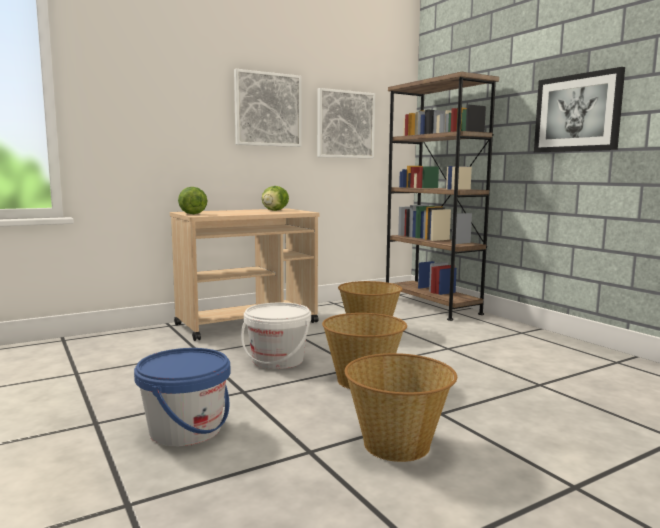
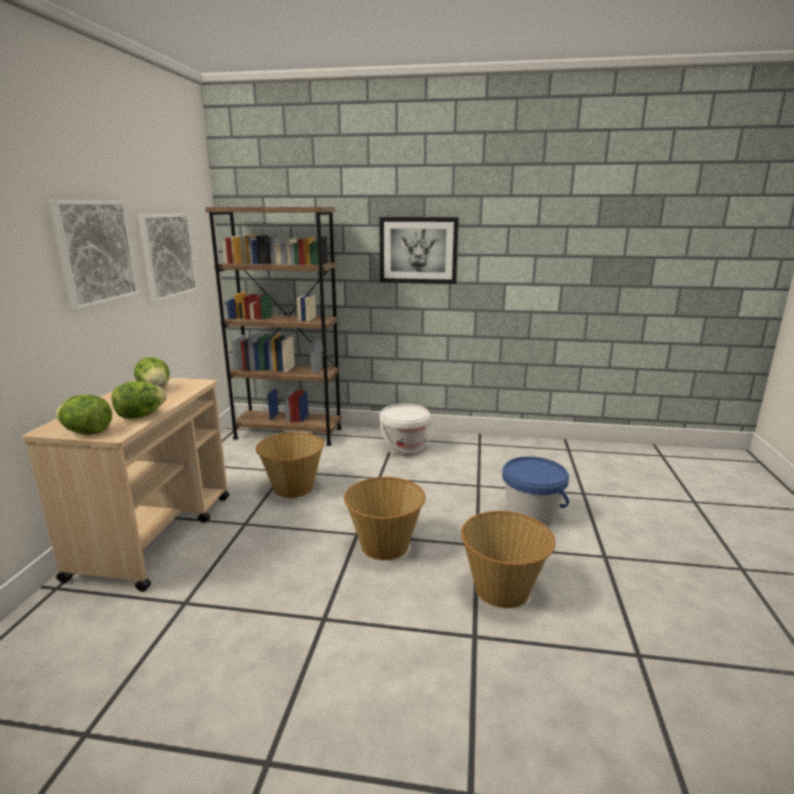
camera: 50 degrees left, 10 degrees up
blue bucket [134,348,231,446] -> blue bucket moved to [502,457,569,526]
white bucket [241,303,311,369] -> white bucket moved to [380,404,433,456]
none -> lettuce [112,381,167,419]

